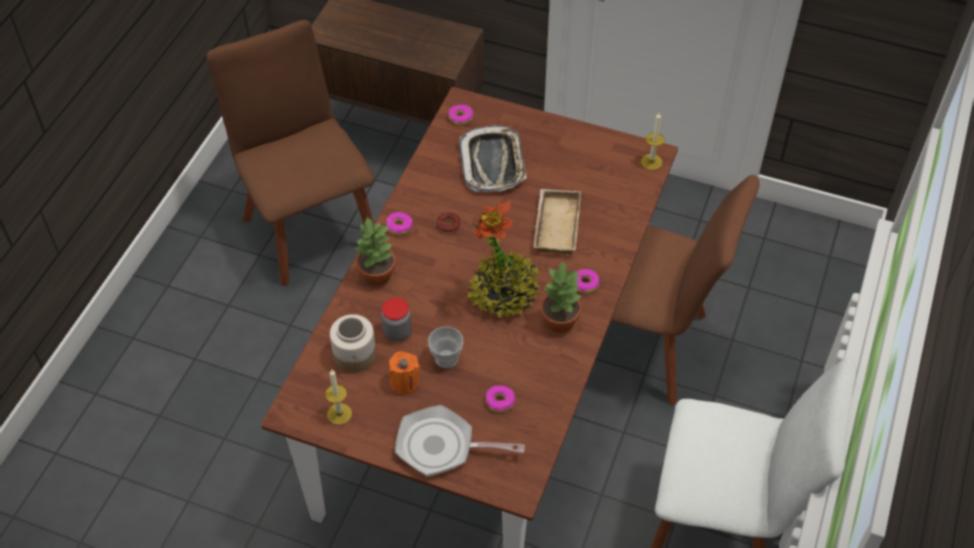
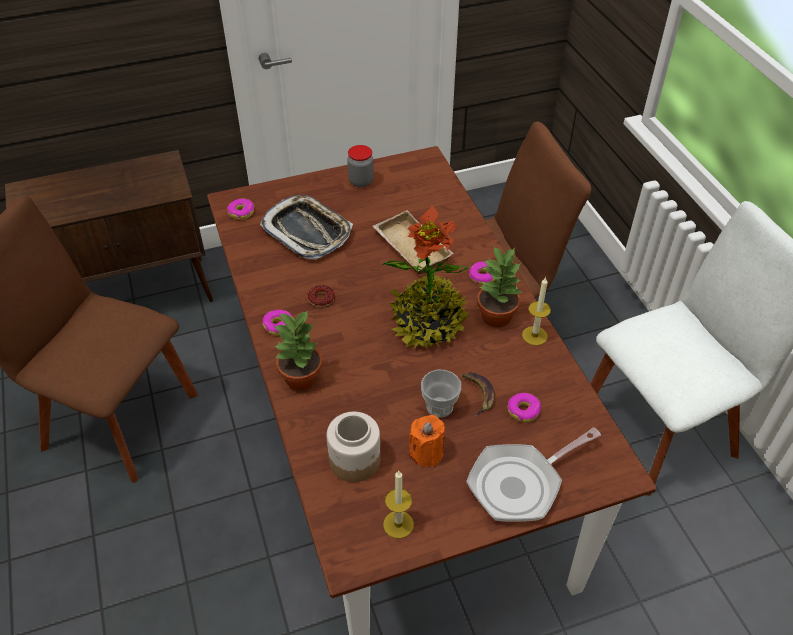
camera: 40 degrees left, 5 degrees down
jar [381,298,411,341] -> jar moved to [347,145,374,188]
candle [641,113,664,170] -> candle moved to [522,277,551,346]
none -> banana [462,372,495,416]

